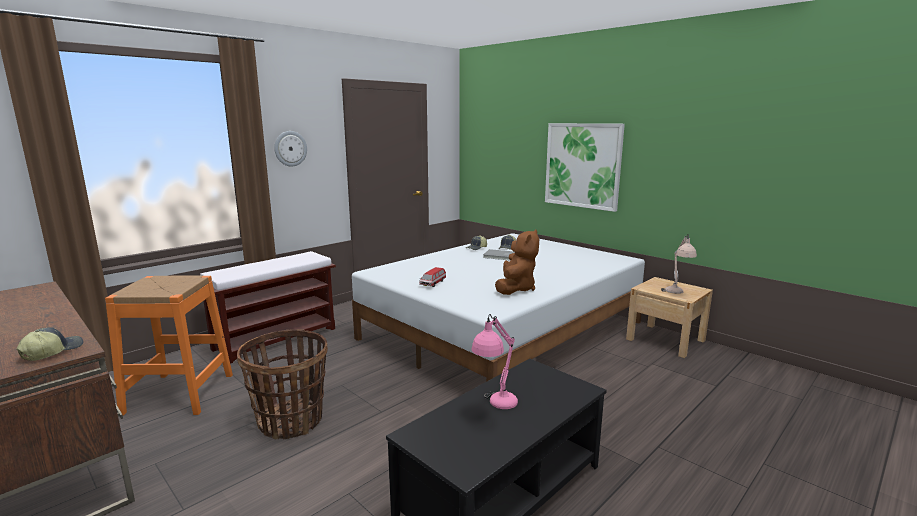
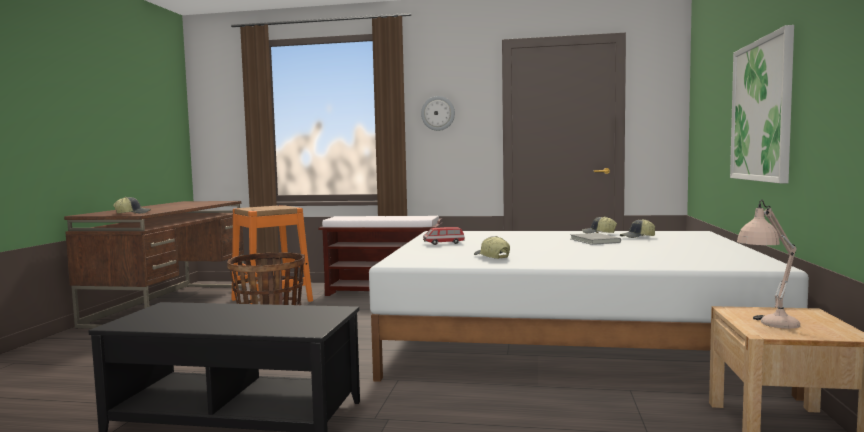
camera: 55 degrees right, 10 degrees down
pink table lamp [471,314,518,409] -> none
brown plush toy [495,229,539,295] -> cap [474,236,510,259]

